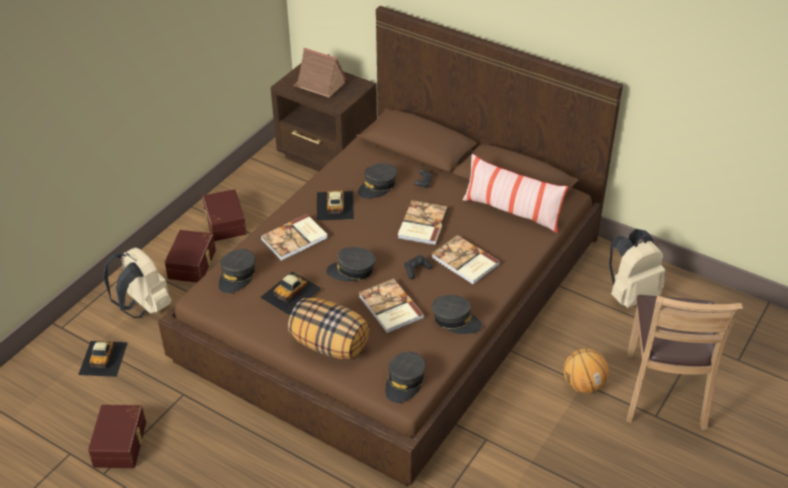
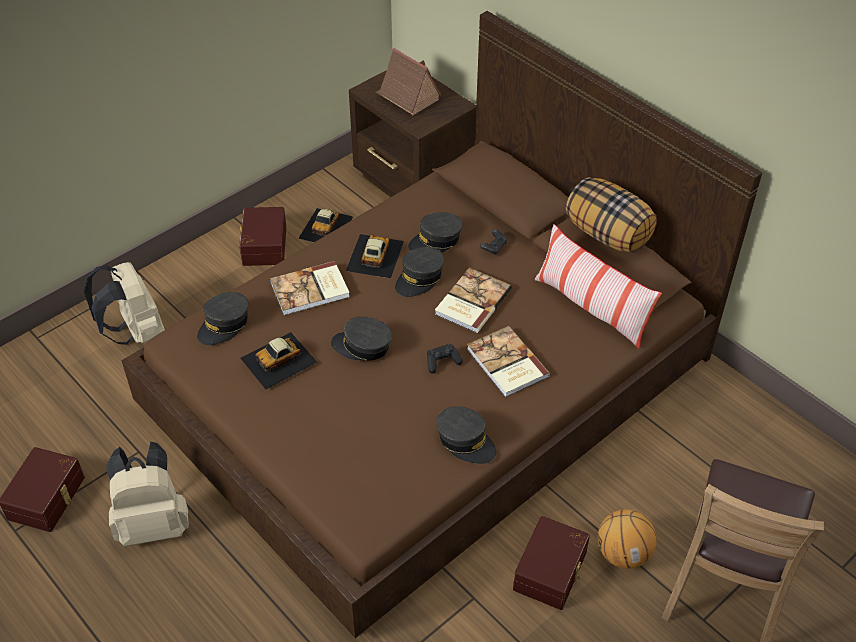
camera: 15 degrees right, 5 degrees up
toy car [78,341,128,377] -> toy car moved to [299,208,353,242]
brown storage box [165,230,216,282] -> brown storage box moved to [513,516,590,610]
pillow [288,298,370,359] -> pillow moved to [566,177,657,253]
book [359,278,424,333] -> none
grey cap [385,352,426,403] -> grey cap moved to [395,247,444,297]
beige backpack [609,228,665,308] -> beige backpack moved to [106,442,189,546]

